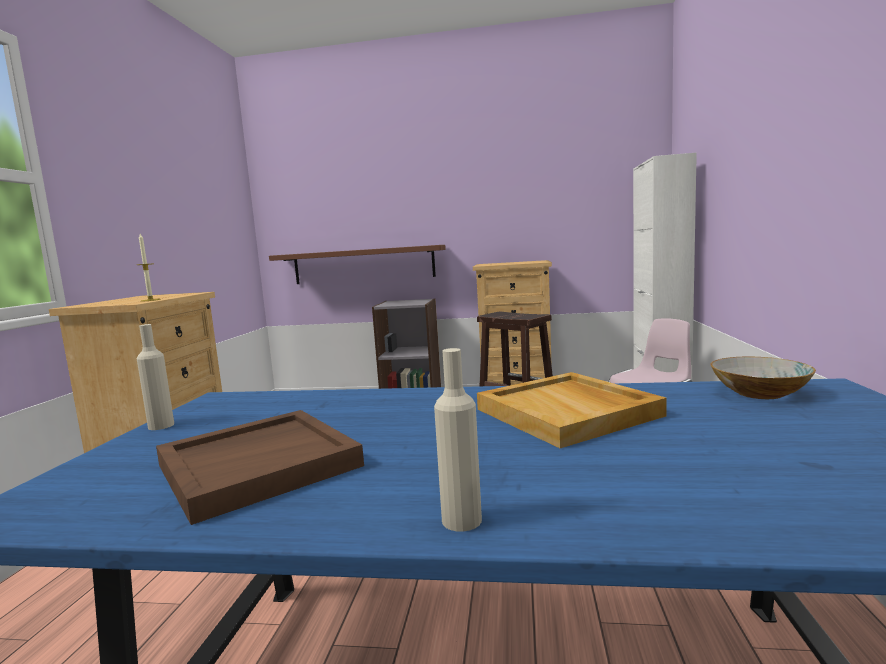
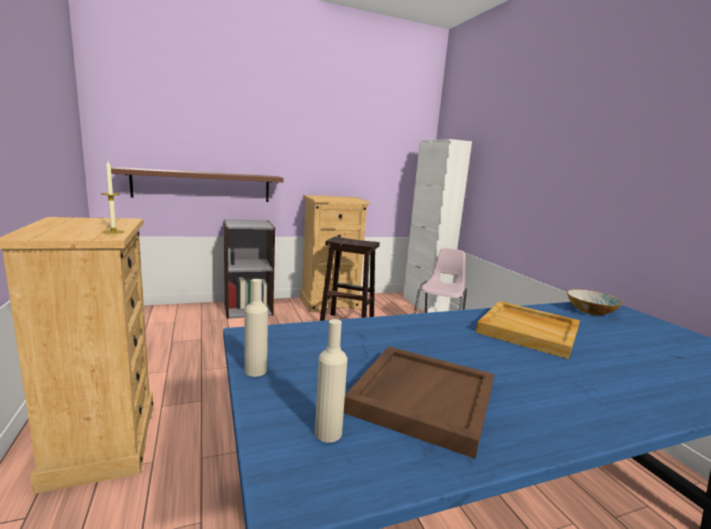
camera: 30 degrees left, 5 degrees up
beige bottle [434,348,482,532] -> beige bottle moved to [315,319,347,443]

